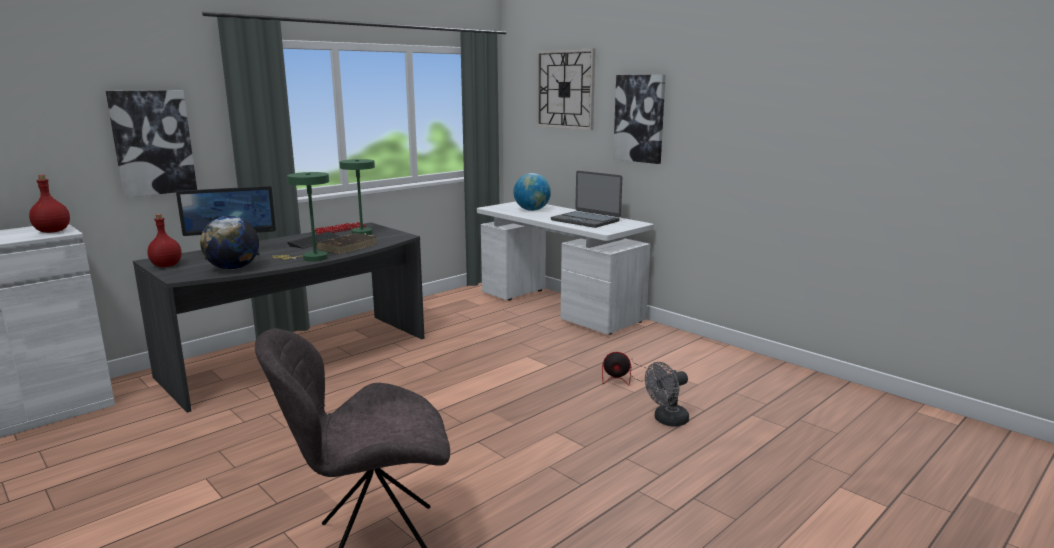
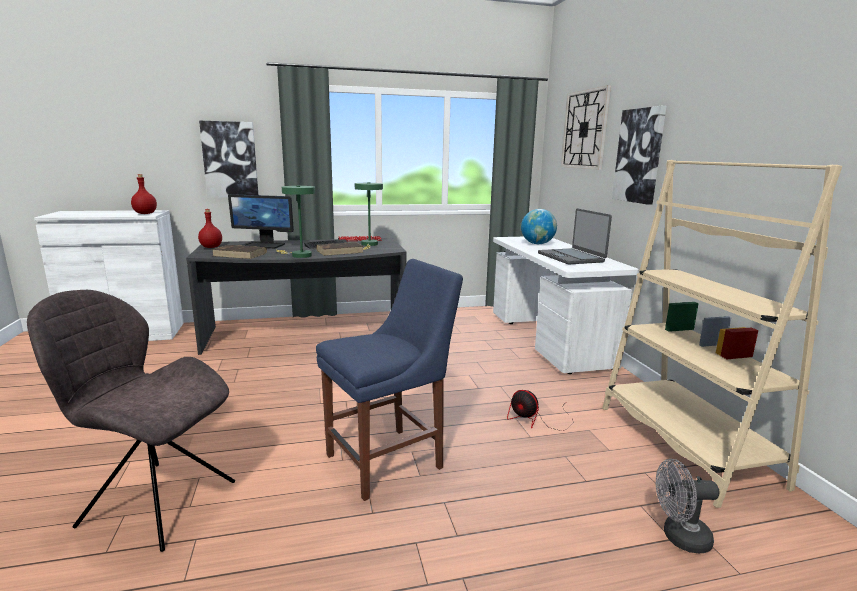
camera: 30 degrees right, 0 degrees up
globe [200,216,259,270] -> brown book [211,245,267,259]
grey fan [645,362,689,426] -> grey fan moved to [656,459,719,553]
none -> blue chair [316,259,463,501]
none -> beige bookcase [602,160,842,508]

